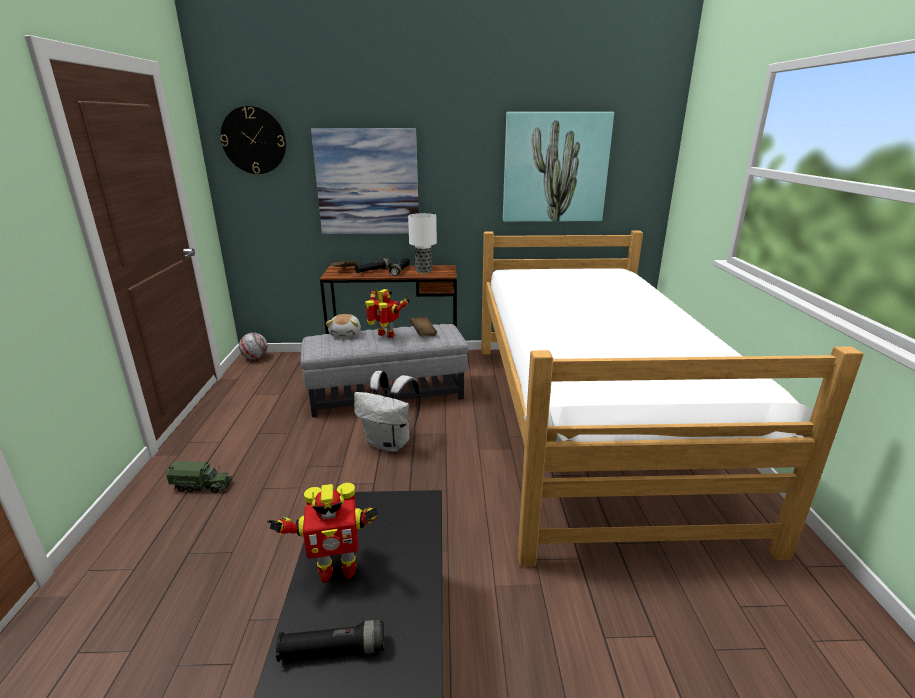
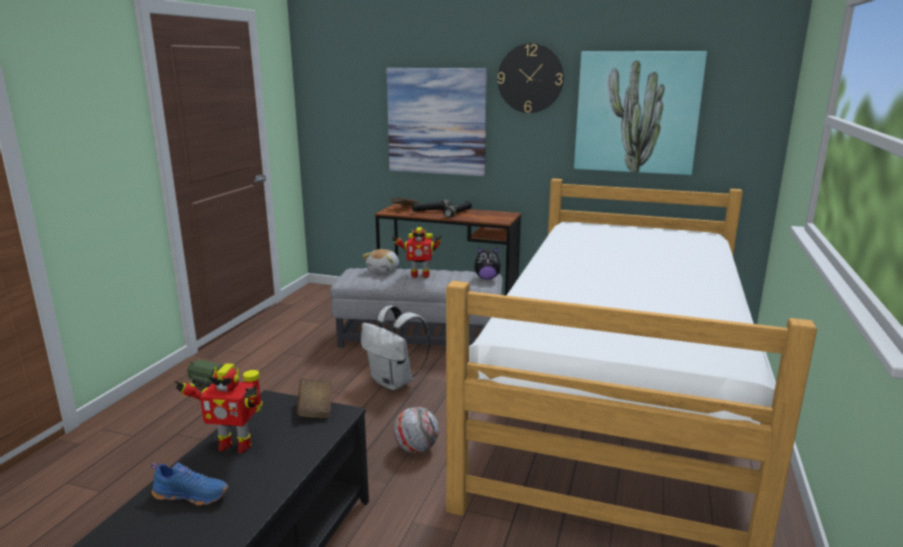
camera: 20 degrees right, 5 degrees down
wall clock [220,106,286,174] -> wall clock moved to [498,43,564,113]
football [239,333,268,359] -> football moved to [393,407,439,453]
black flashlight [276,620,384,662] -> blue shoe [151,462,228,506]
toy robot [366,288,410,338] -> toy robot turned 135 degrees clockwise [392,227,442,278]
table lamp [408,213,437,273] -> none
brown book [410,317,437,337] -> brown book moved to [297,379,332,418]
none -> plush toy [474,247,503,280]

